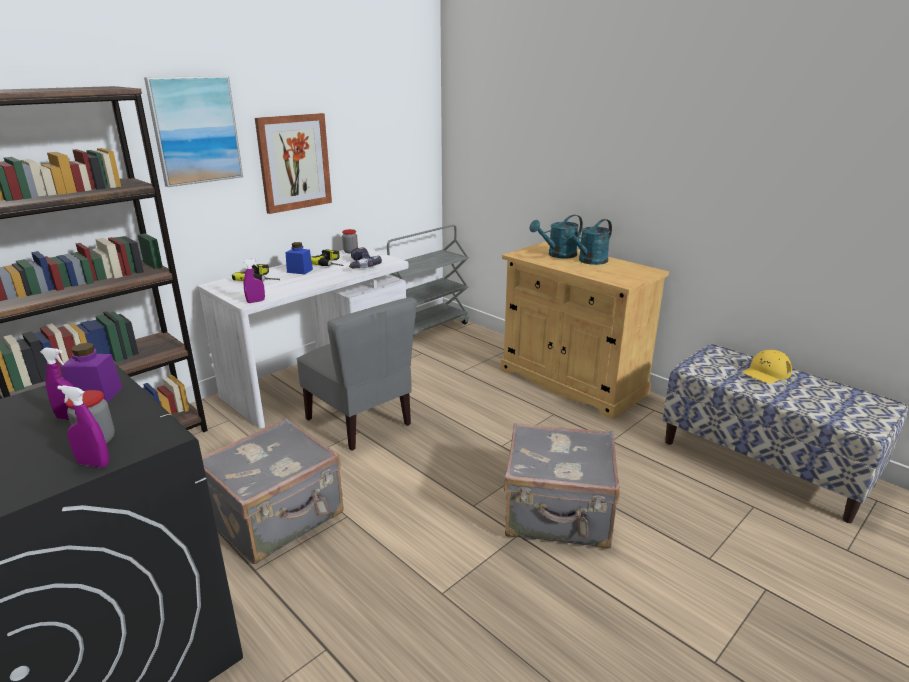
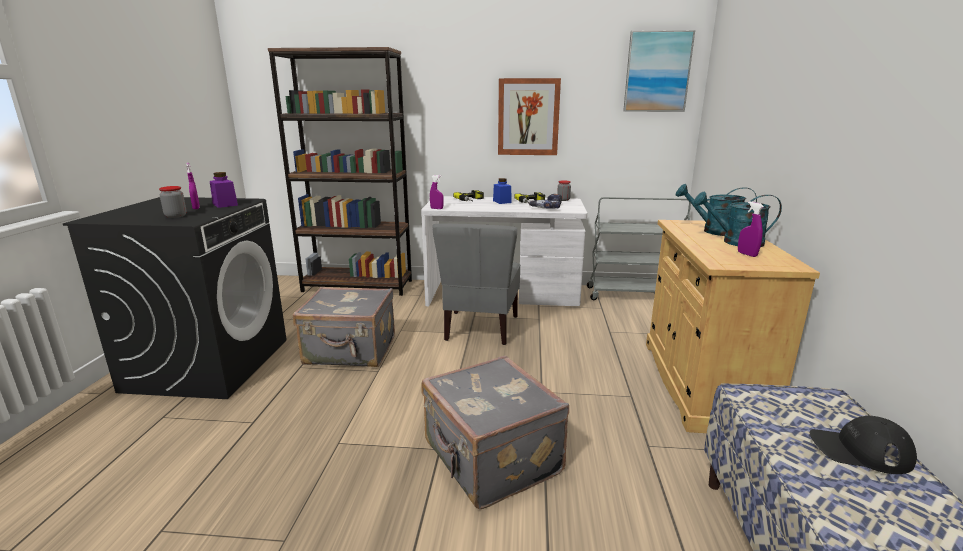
camera: 50 degrees right, 5 degrees down
purple spray bottle [57,385,109,468] -> purple spray bottle moved to [738,201,764,257]
picture [144,76,243,187] -> picture moved to [623,30,695,112]
yellow cap [742,350,792,384] -> black cap [810,416,917,474]

